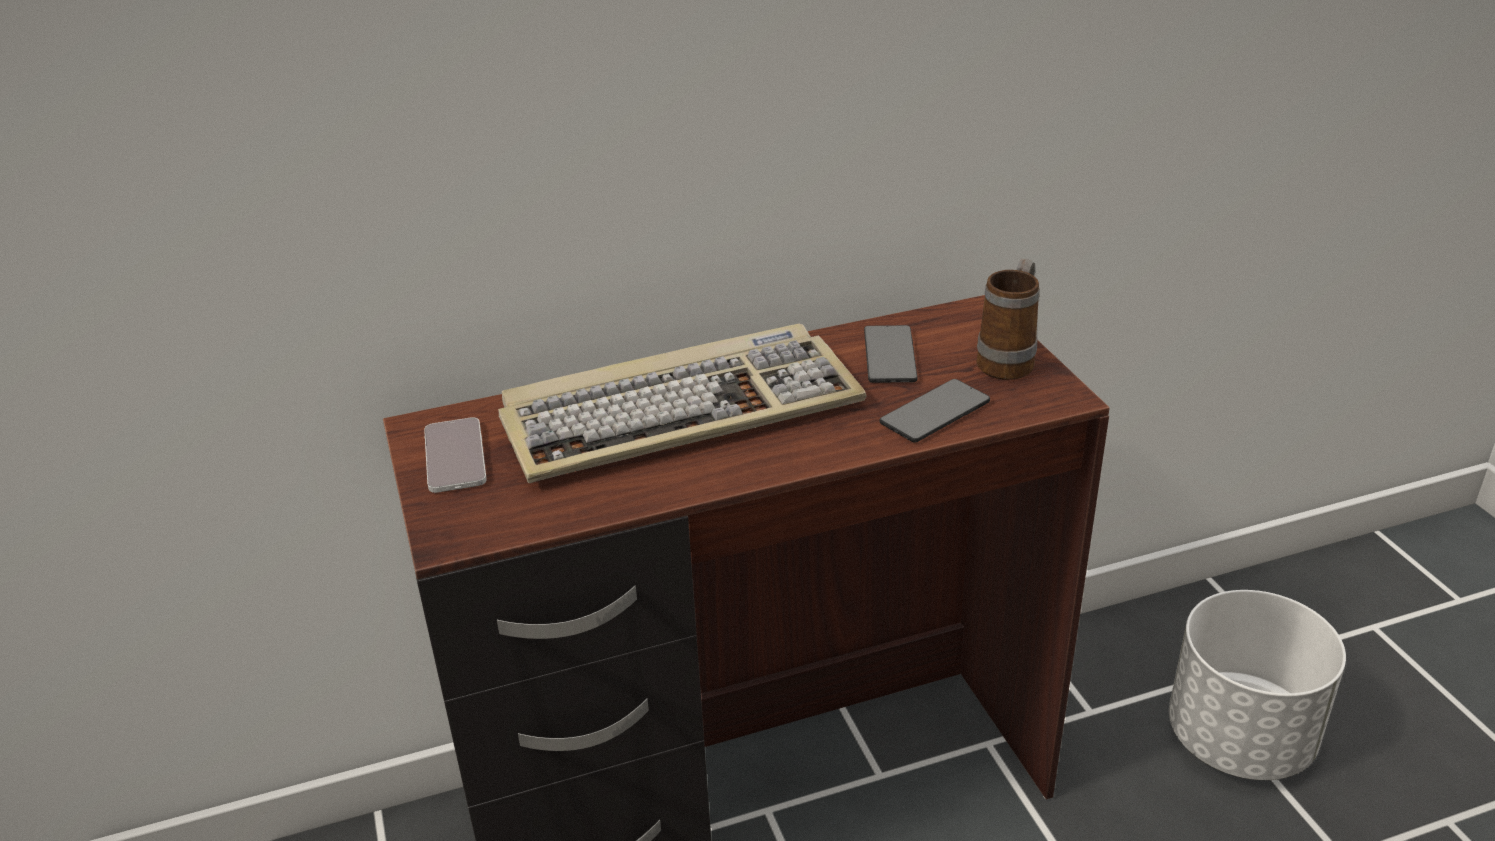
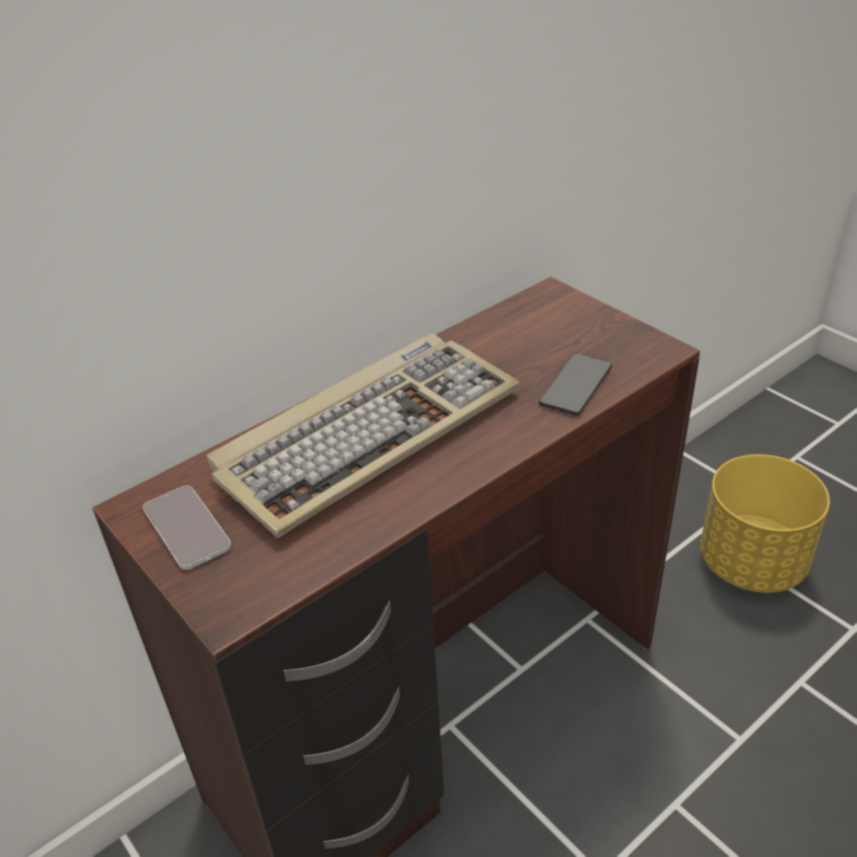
camera: 20 degrees left, 5 degrees up
phone [864,325,918,383] -> none
mug [976,259,1040,380] -> none
white planter [1169,590,1346,780] -> yellow planter [700,454,830,593]

